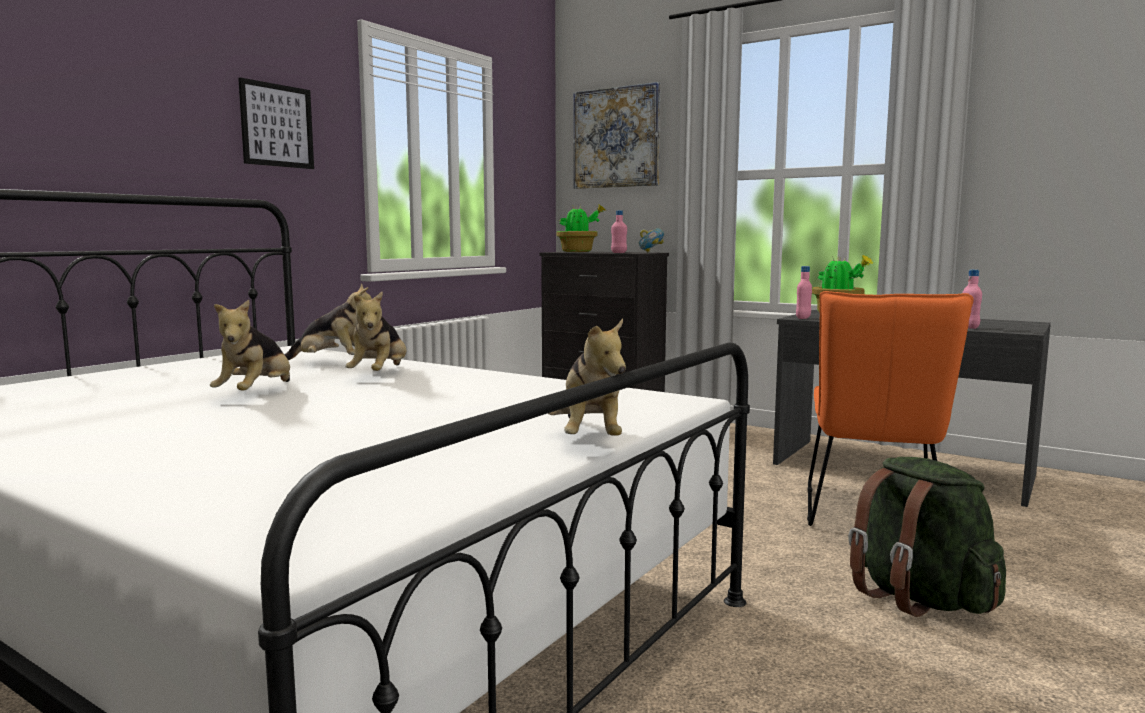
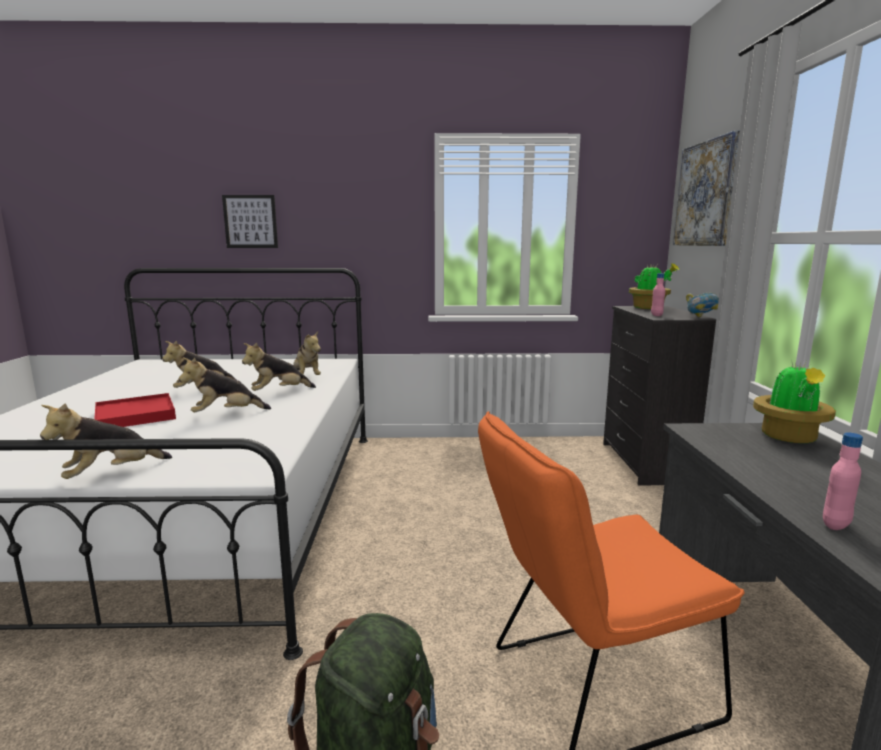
camera: 55 degrees right, 5 degrees up
picture [238,77,314,169] -> picture moved to [222,195,278,248]
pink bottle [796,266,812,319] -> none
none -> red tray [94,393,176,427]
none -> plush toy [179,358,271,412]

